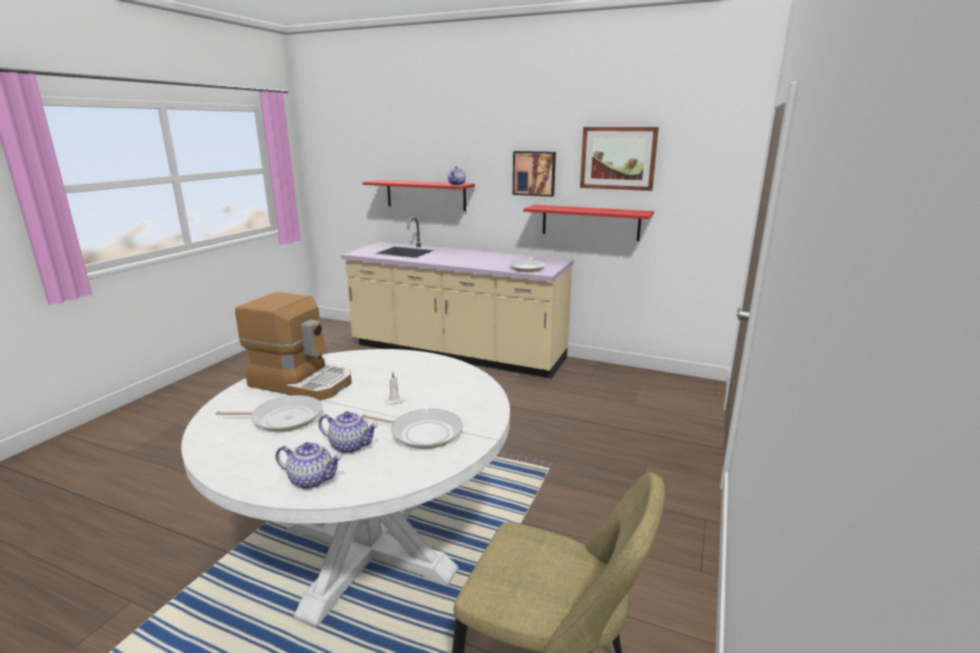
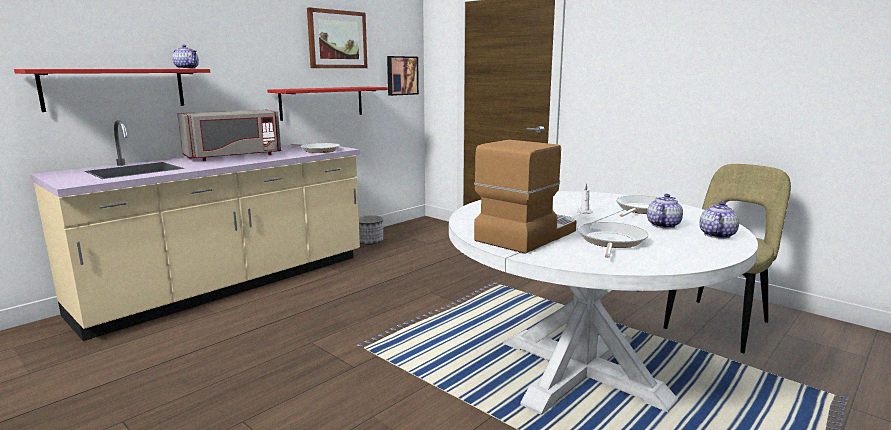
camera: 70 degrees left, 5 degrees down
picture [513,151,556,197] -> picture moved to [387,56,419,96]
none -> grey microwave [177,109,281,161]
none -> planter [359,215,383,245]

